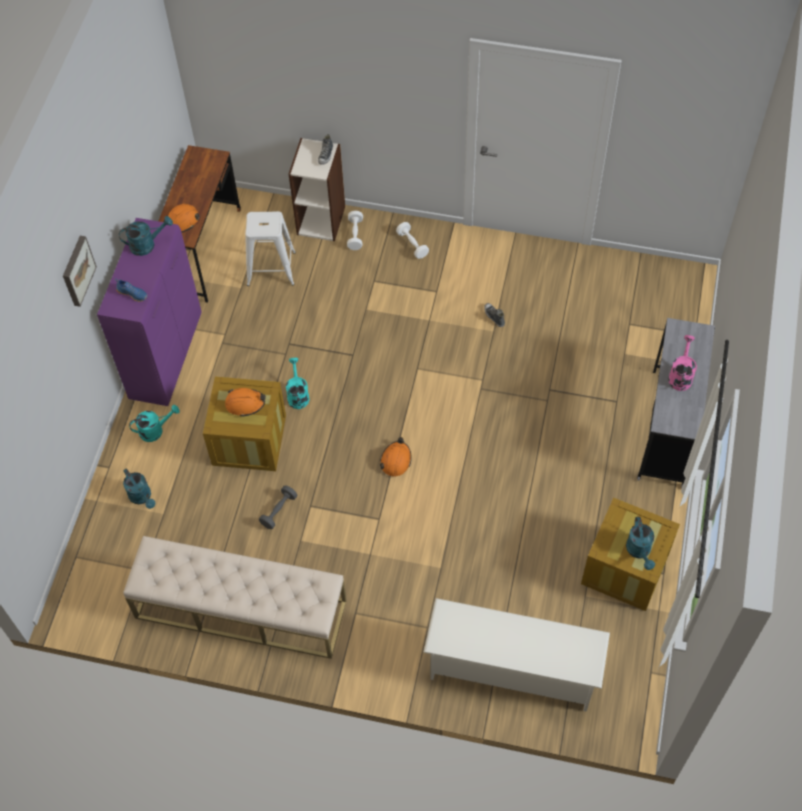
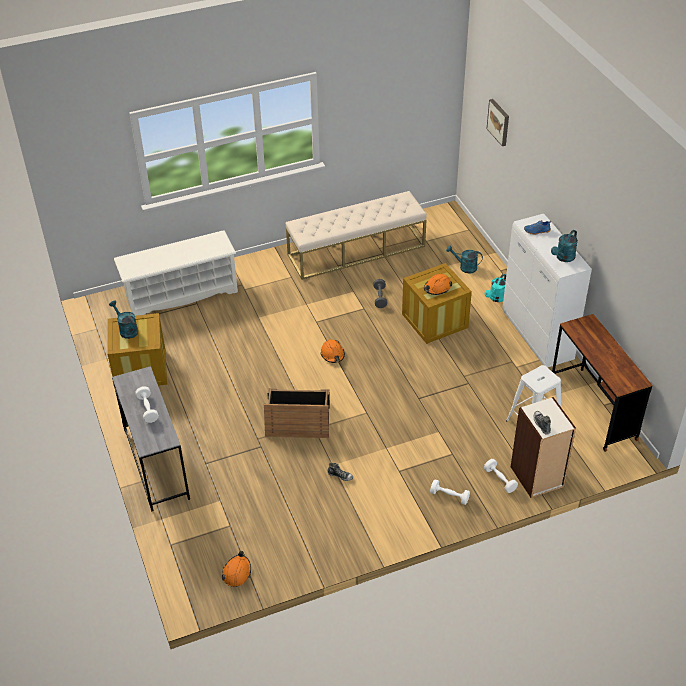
camera: 145 degrees right, 15 degrees down
picture [63,236,97,307] -> picture moved to [487,99,509,146]
purple cabinet [97,218,201,406] -> white cabinet [503,214,592,367]
orange hard hat [167,204,200,232] -> orange hard hat moved to [222,551,251,587]
turquoise watering can [286,358,309,409] -> none
pink watering can [668,335,697,391] -> white dumbbell [135,386,159,423]
none -> crate [264,388,330,438]

